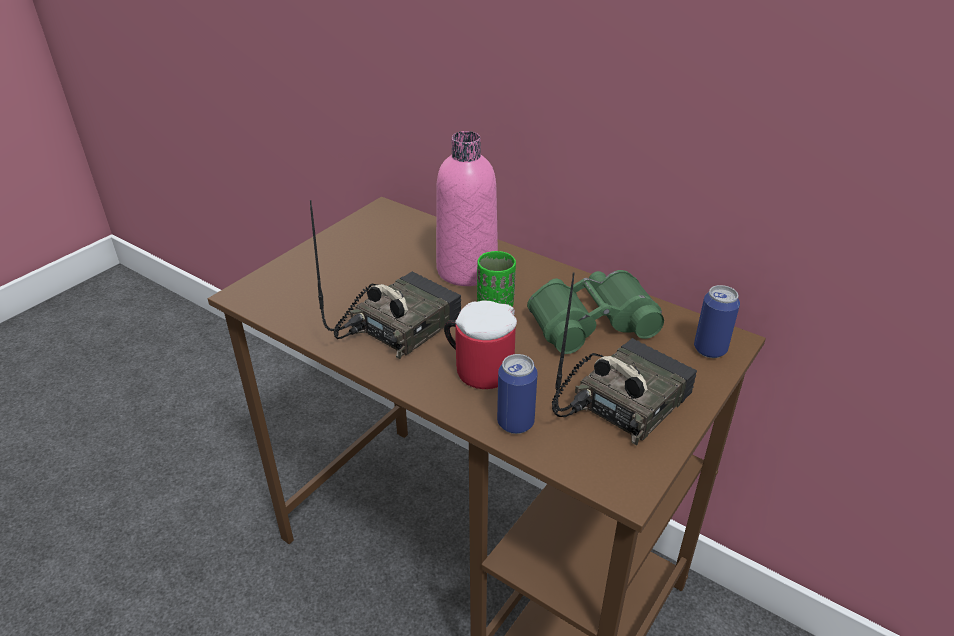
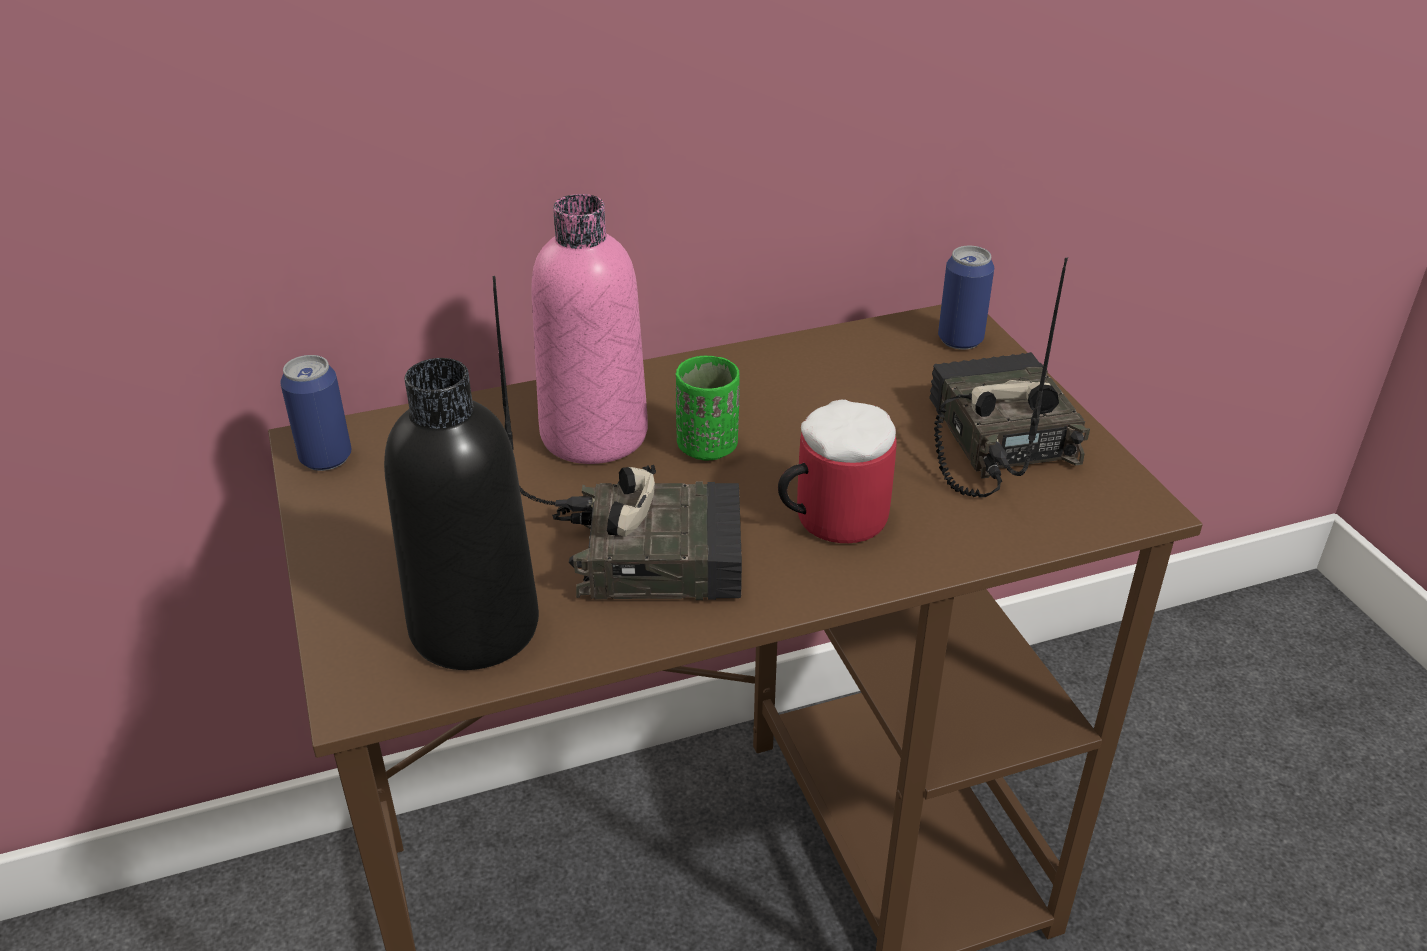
camera: 55 degrees left, 0 degrees up
radio [309,200,461,359] -> radio turned 105 degrees clockwise [492,276,742,600]
can [497,354,538,434] -> can moved to [280,355,351,471]
green binoculars [527,270,664,354] -> none
none -> black bottle [384,358,539,670]

